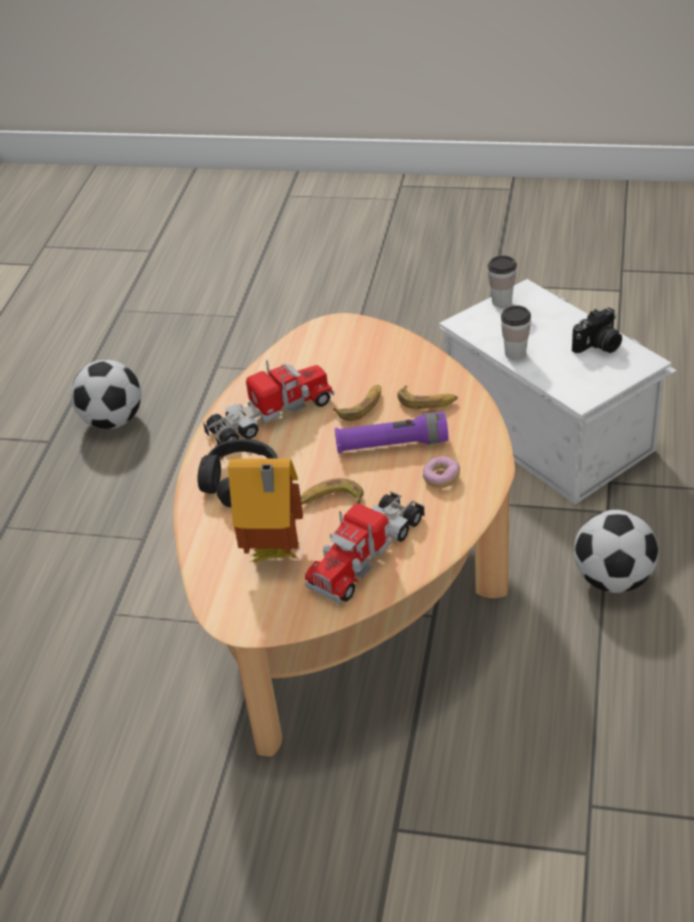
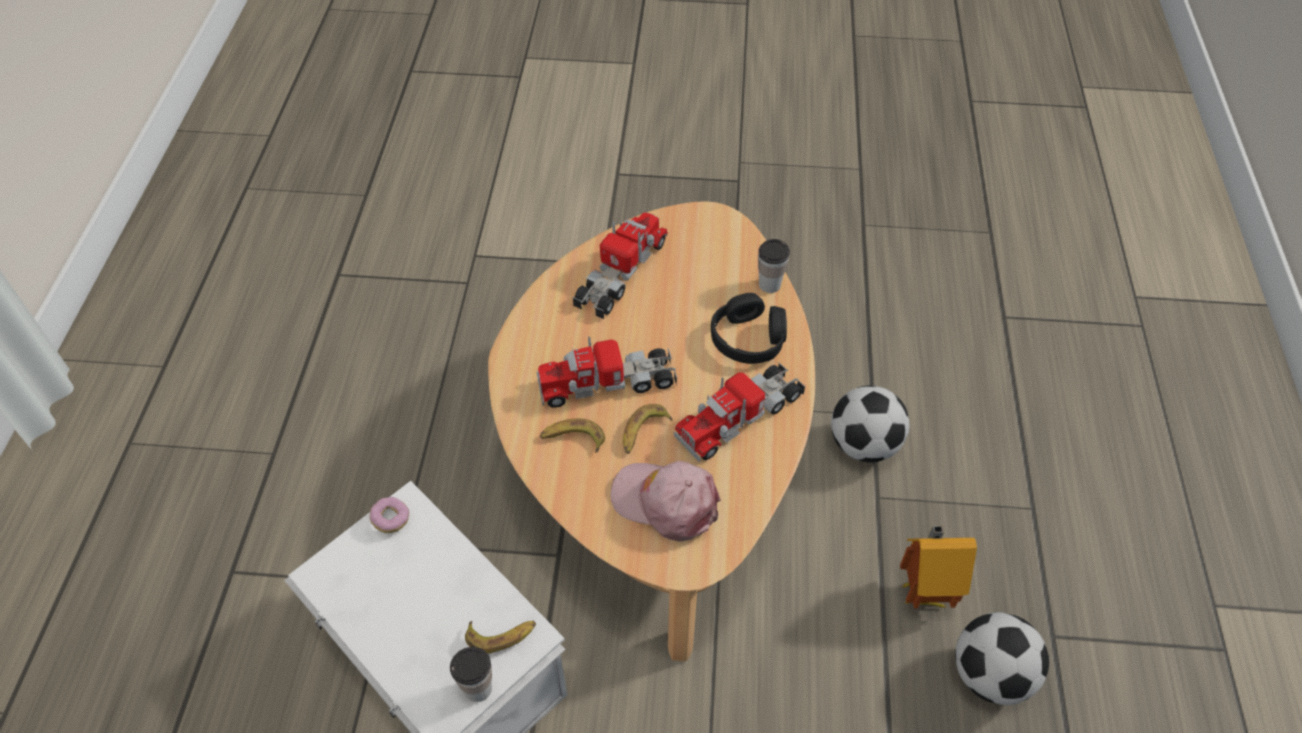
camera: 170 degrees right, 10 degrees up
toy house [228,459,303,562] -> toy house moved to [900,525,977,608]
banana [301,478,364,504] -> banana moved to [465,620,536,653]
purple flashlight [335,412,448,454] -> toy truck [537,336,677,408]
donut [423,456,460,488] -> donut moved to [369,497,409,533]
cup [501,305,531,360] -> cup moved to [758,239,790,293]
camera [572,307,622,353] -> none
football [574,510,658,593] -> football moved to [831,385,910,462]
none -> pink cap [611,461,721,542]

